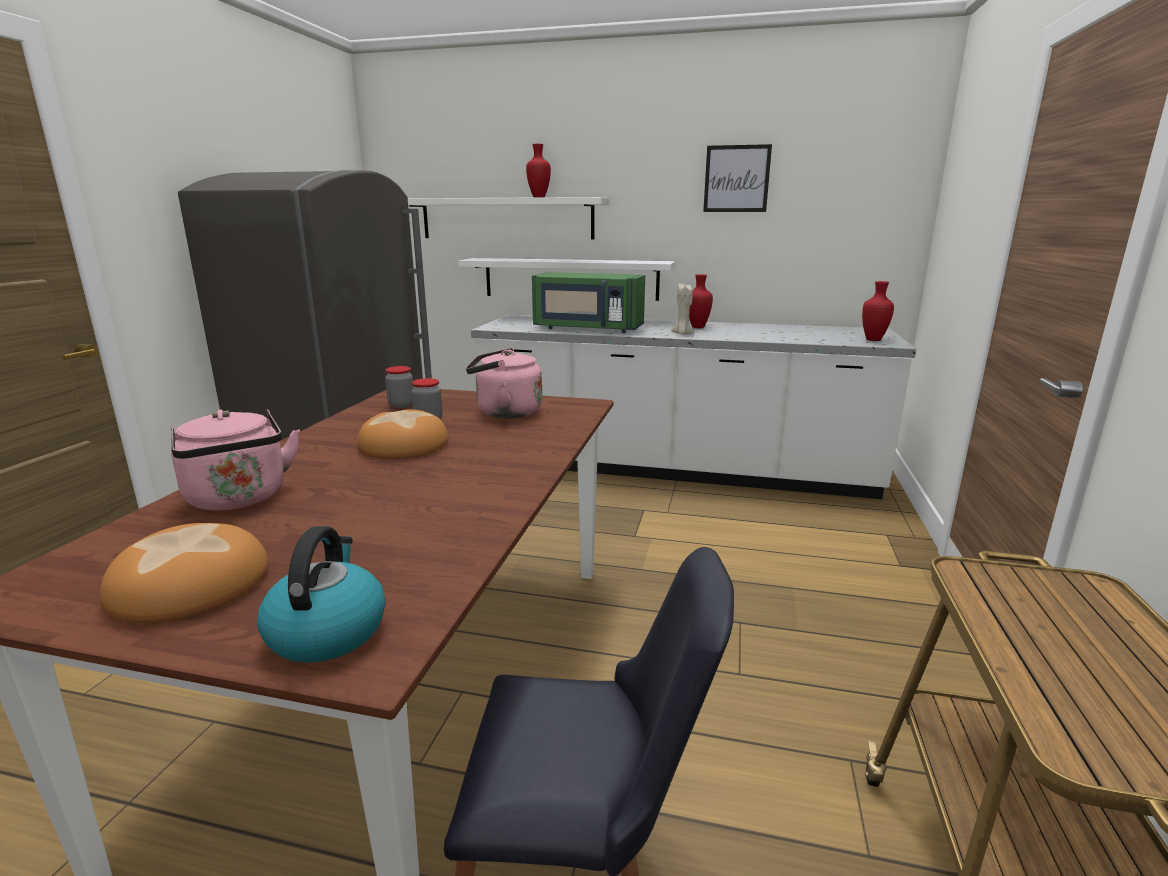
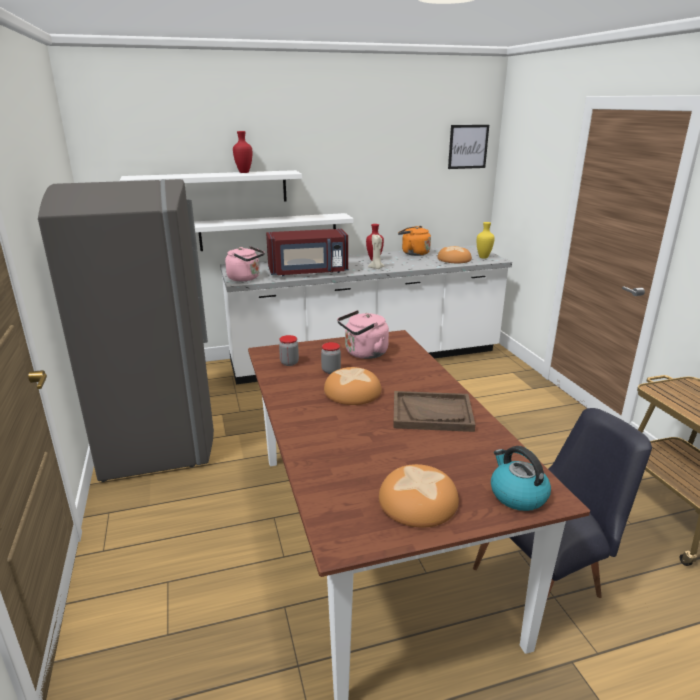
camera: 30 degrees left, 5 degrees up
pink kettle [170,410,300,510] -> pink kettle moved to [225,246,265,281]
green microwave [532,272,645,333] -> red microwave [266,229,348,276]
picture [703,144,772,212] -> picture moved to [448,125,489,169]
red vase [862,281,894,341] -> yellow vase [477,222,495,259]
none -> brown tray [393,391,475,432]
none -> orange kettle [398,226,431,256]
none -> bread [437,246,472,263]

